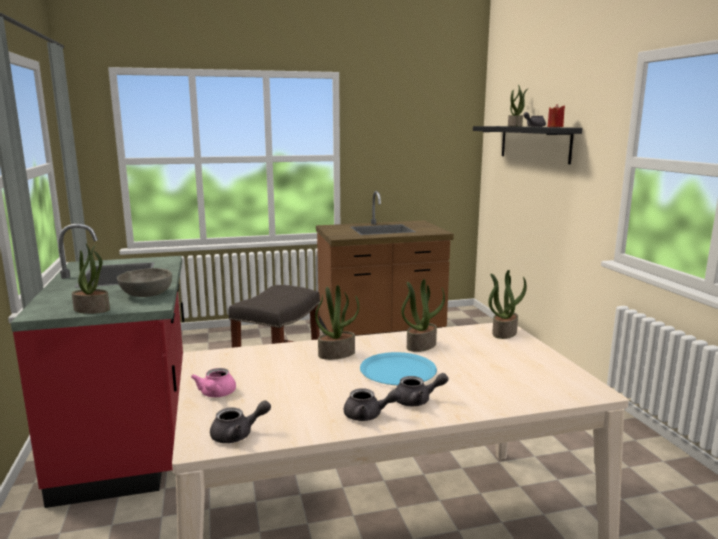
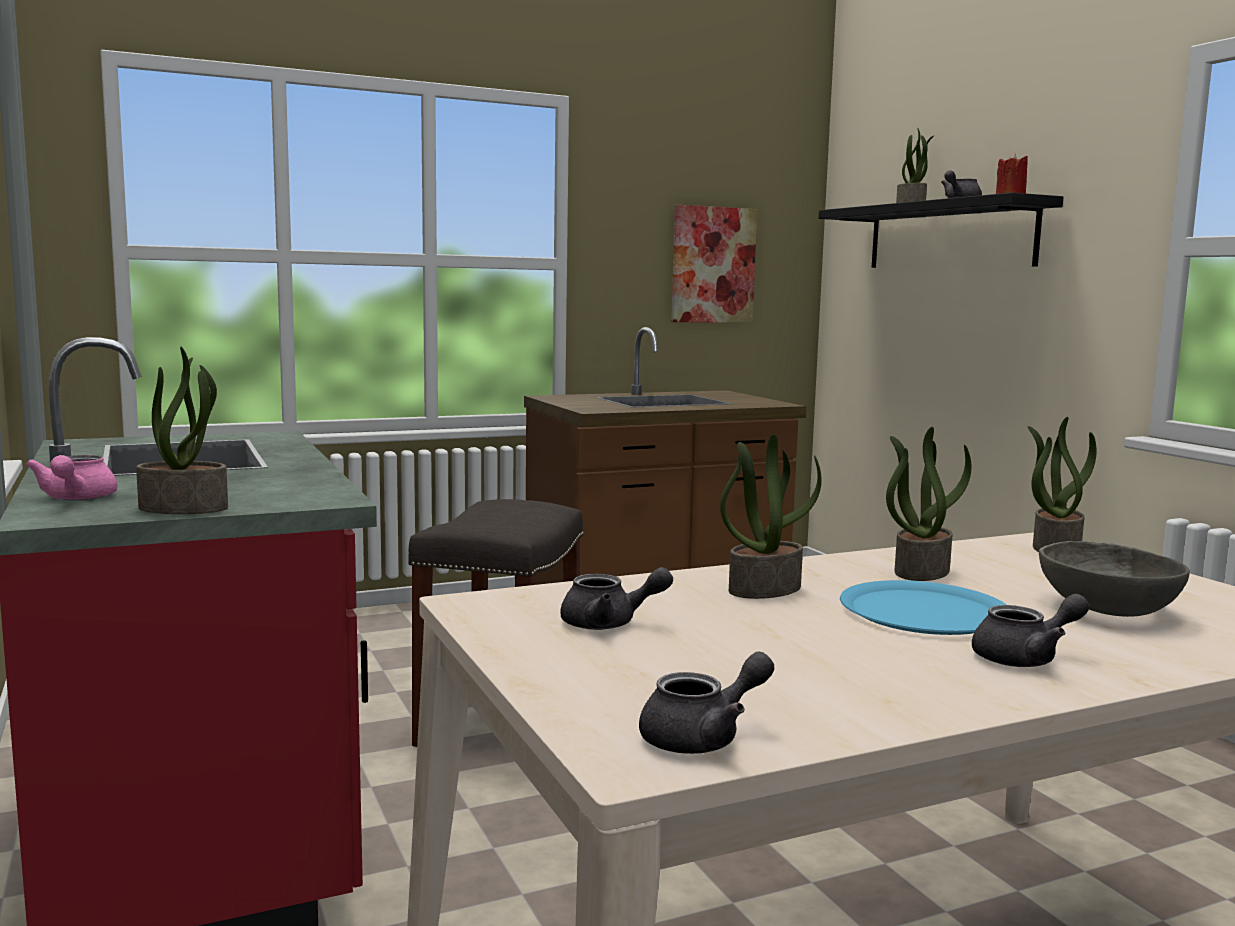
camera: 10 degrees left, 5 degrees down
grey bowl [117,268,172,297] -> grey bowl moved to [1039,541,1190,617]
pink teapot [191,368,236,397] -> pink teapot moved to [26,455,117,501]
grey teapot [344,388,401,421] -> grey teapot moved to [560,567,673,630]
none -> picture [671,205,757,323]

